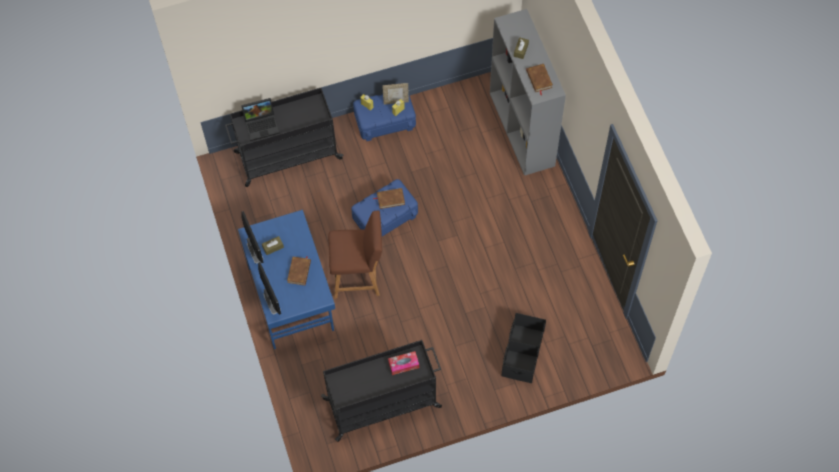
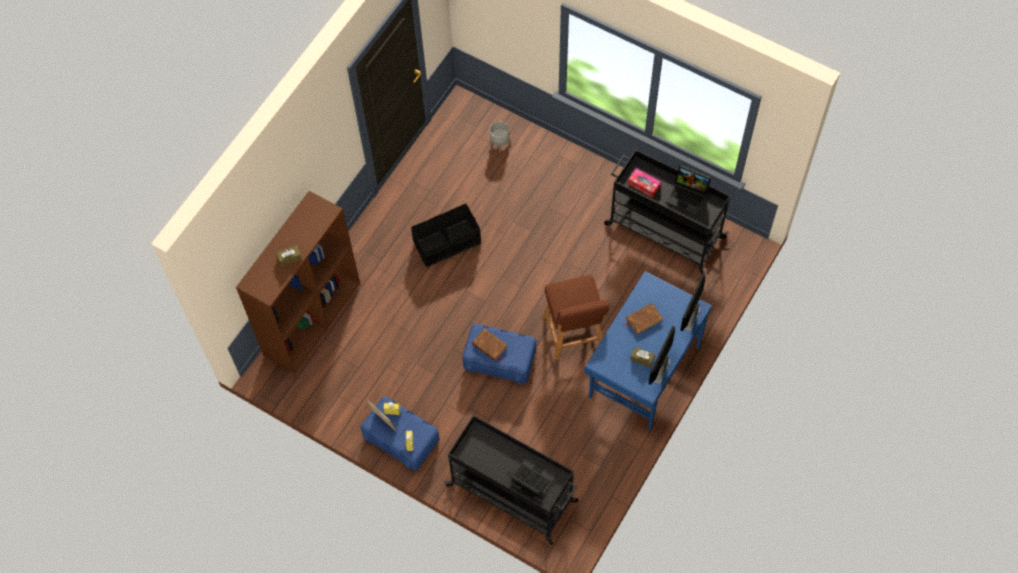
camera: 130 degrees left, 0 degrees up
brown chair [328,211,382,298] -> brown chair turned 150 degrees counterclockwise [543,275,610,360]
grey bookcase [490,9,566,176] -> brown bookcase [236,191,360,374]
black storage box [502,313,546,383] -> black storage box moved to [411,203,481,267]
brown book [526,64,553,95] -> none
none -> grey planter [490,121,510,152]
none -> laptop [666,165,711,216]

